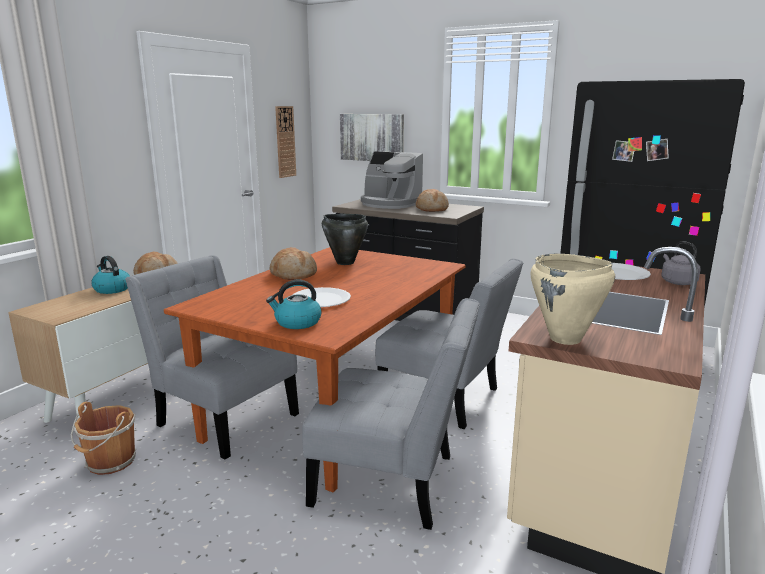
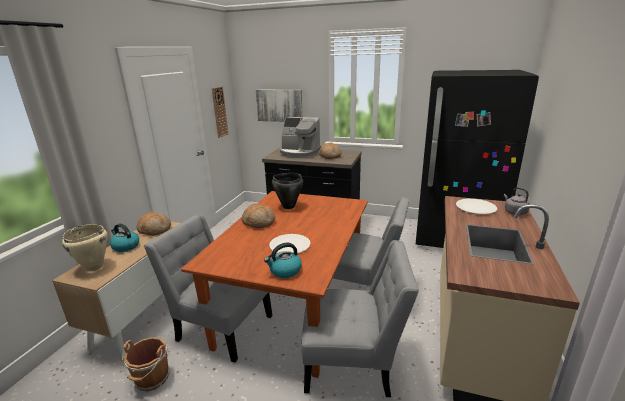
camera: 10 degrees left, 5 degrees up
beige cooking pot [530,254,615,345] -> beige cooking pot moved to [62,224,108,272]

